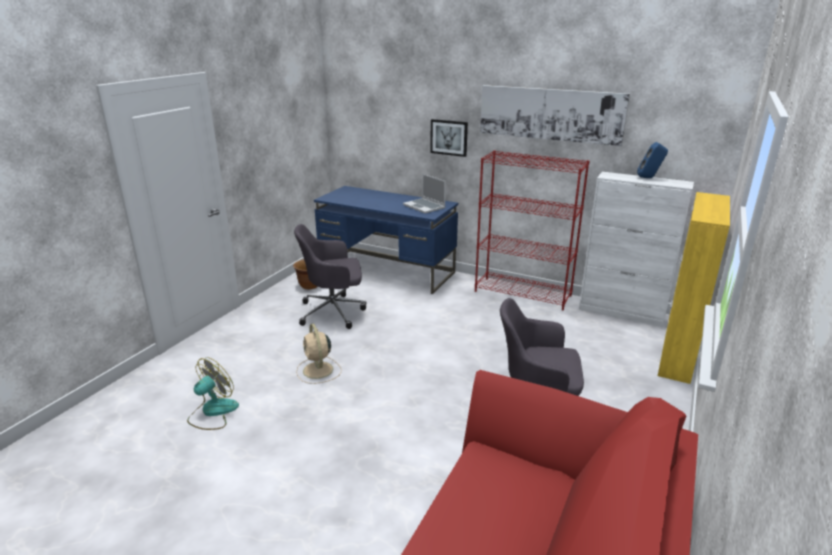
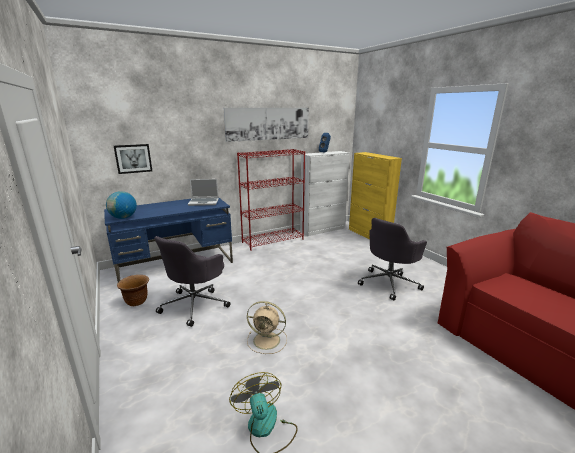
camera: 55 degrees left, 5 degrees down
picture [430,119,468,157] -> picture moved to [114,144,152,174]
none -> globe [106,191,137,219]

